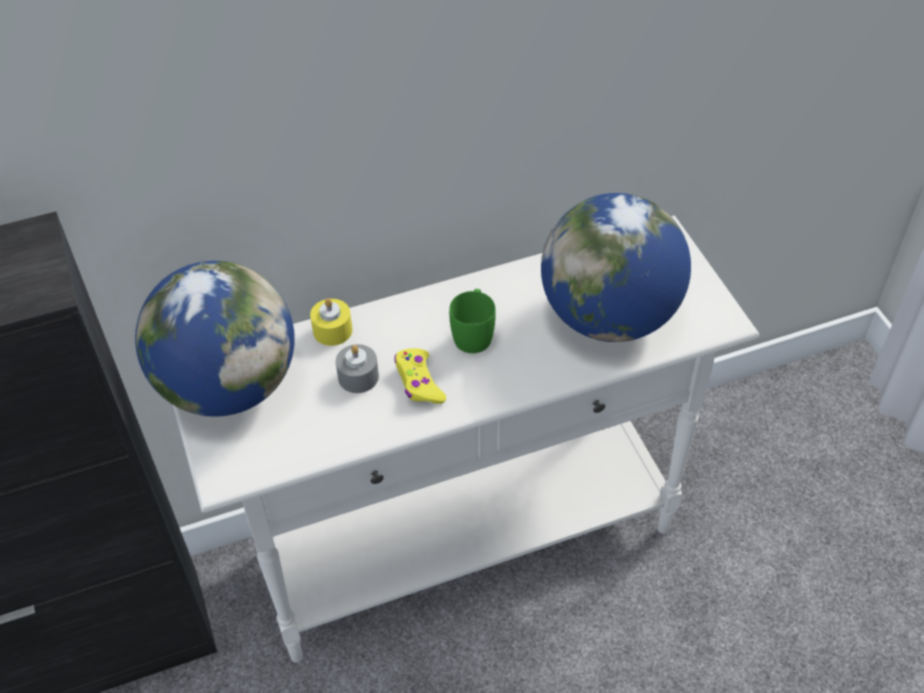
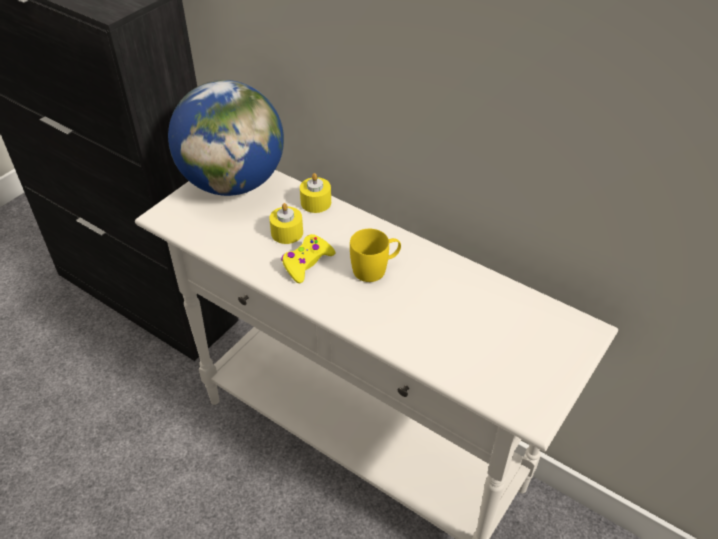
camera: 55 degrees right, 5 degrees down
grey candle [336,344,379,393] -> yellow candle [269,203,303,244]
green mug [449,289,496,353] -> yellow mug [350,229,401,282]
globe [541,193,691,342] -> none

